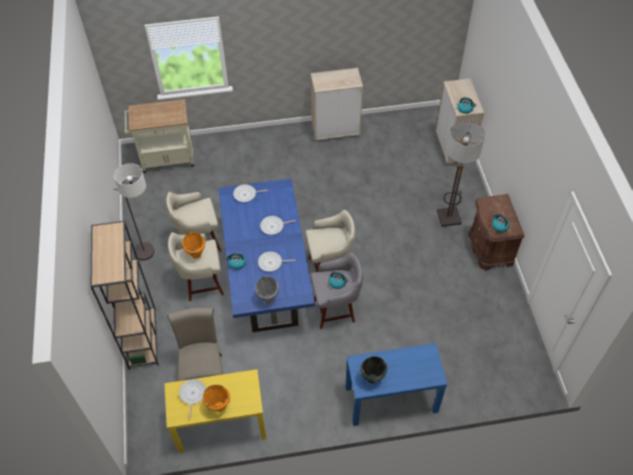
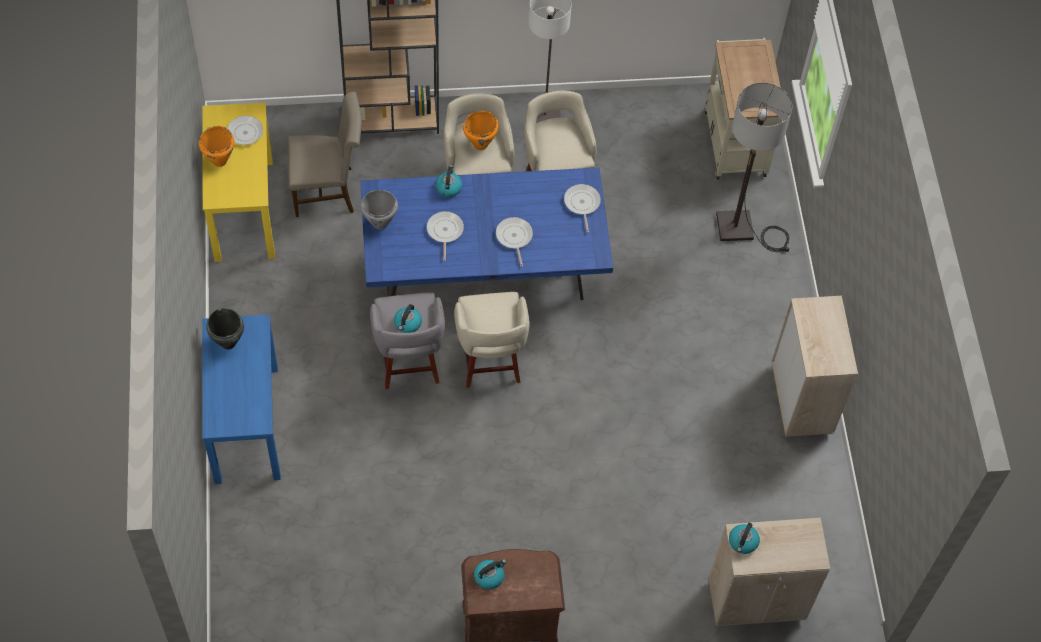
camera: 90 degrees right, 5 degrees up
floor lamp [437,121,485,227] -> floor lamp moved to [716,83,792,252]

